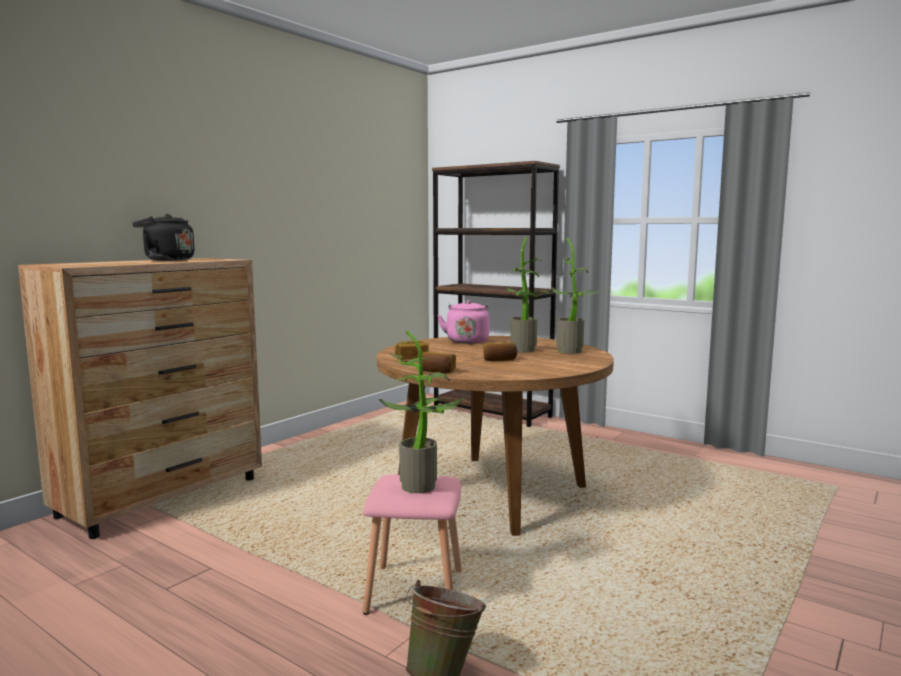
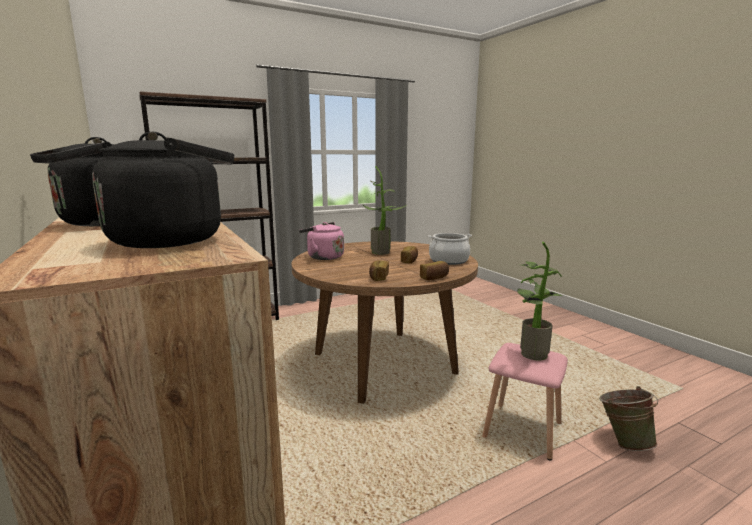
camera: 65 degrees left, 5 degrees up
potted plant [552,237,604,354] -> none
none -> black kettle [92,132,234,248]
none -> cooking pot [428,233,472,265]

